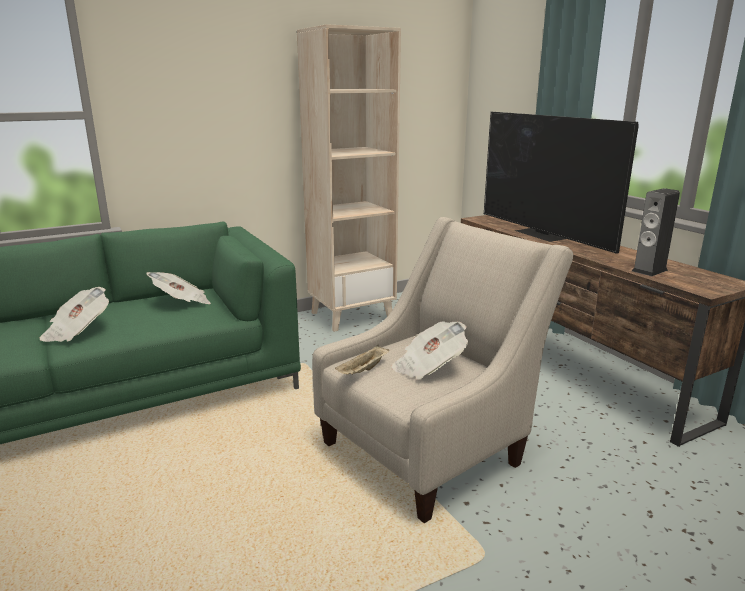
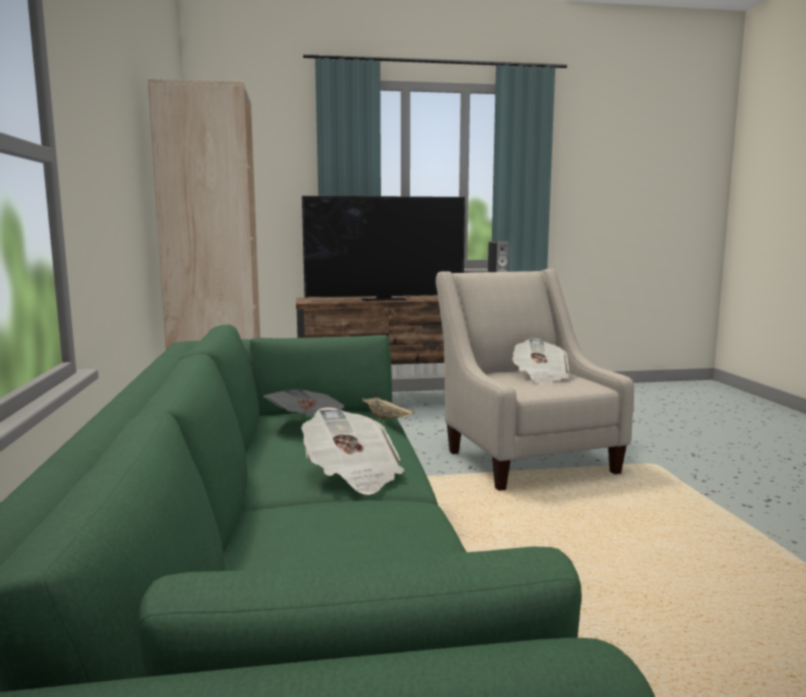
camera: 70 degrees left, 10 degrees down
beige tray [335,345,389,375] -> beige tray moved to [362,397,415,419]

